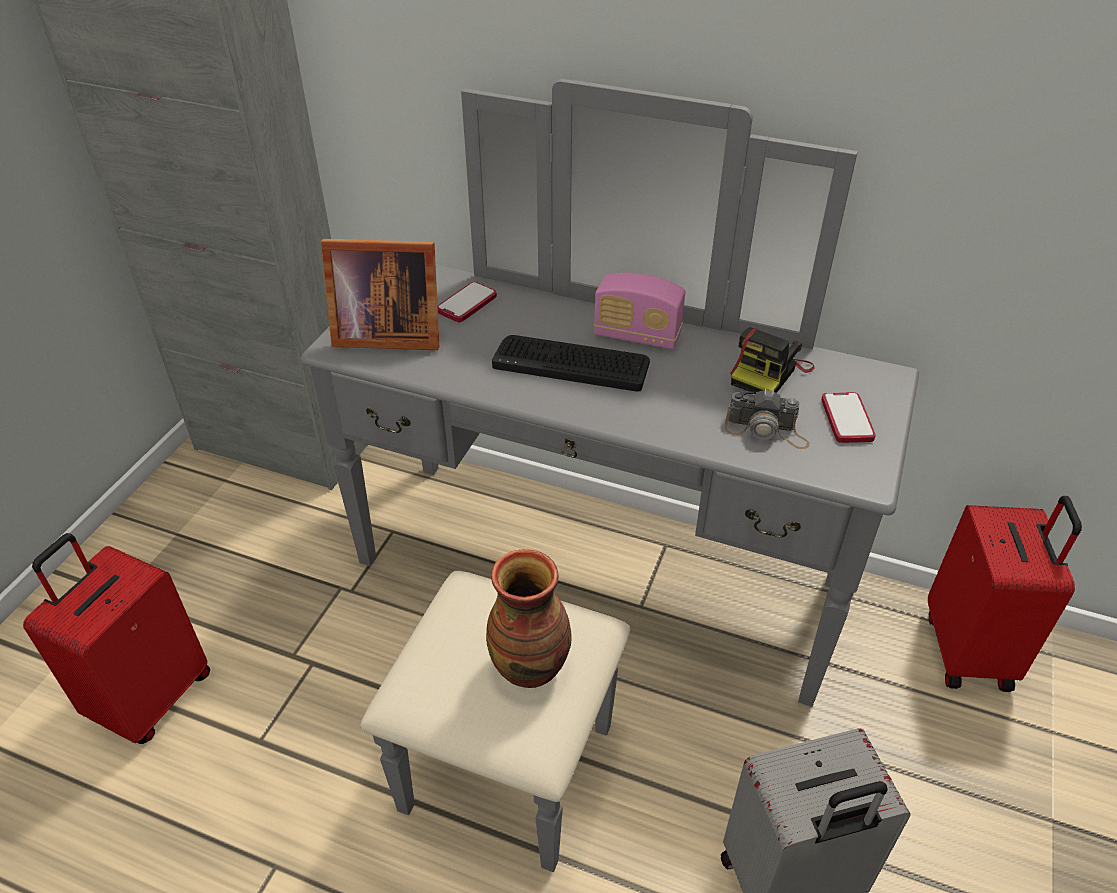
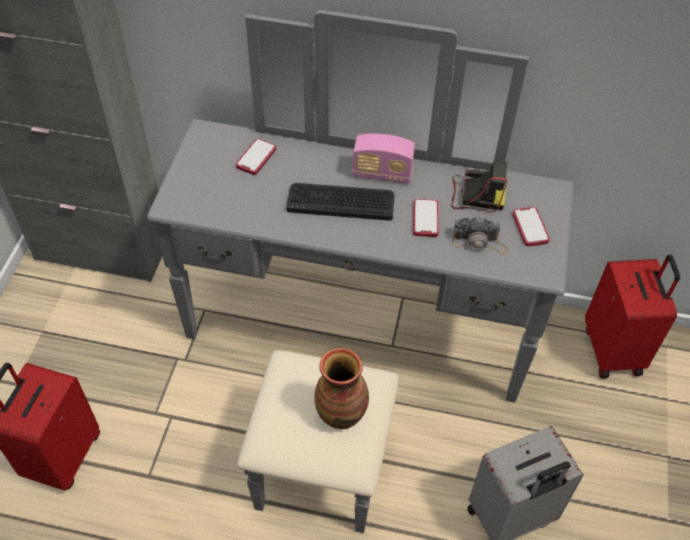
camera: 10 degrees left, 10 degrees up
picture frame [321,239,439,350] -> none
camera [731,327,815,394] -> camera turned 105 degrees counterclockwise [451,161,507,212]
none -> phone [413,199,439,237]

